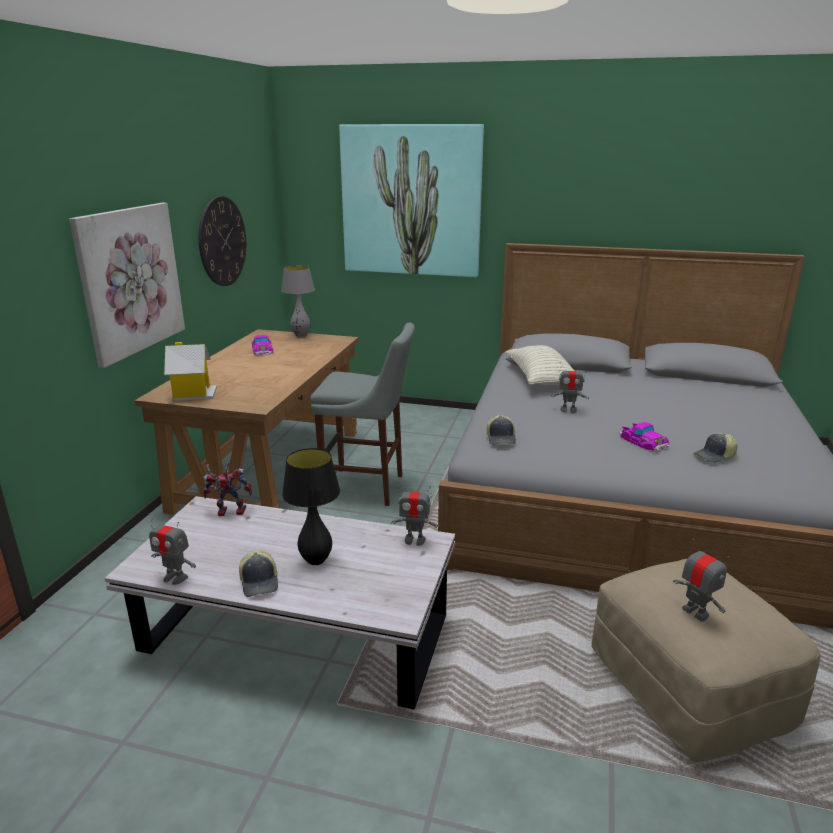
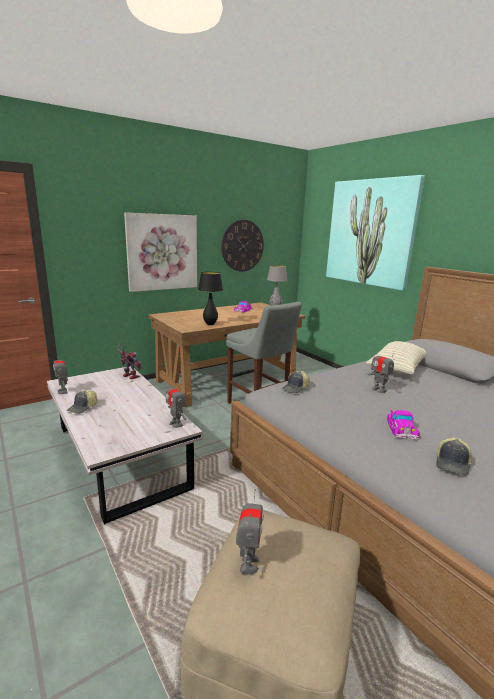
camera: 40 degrees right, 5 degrees down
toy house [164,342,217,401] -> none
black table lamp [282,448,340,565] -> black table lamp moved to [198,272,223,325]
cap [693,433,738,463] -> cap turned 75 degrees counterclockwise [436,438,472,476]

